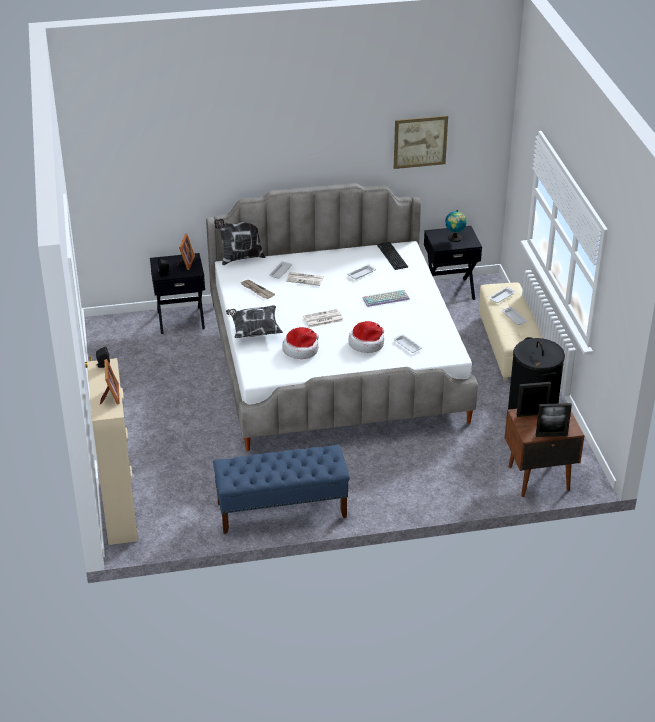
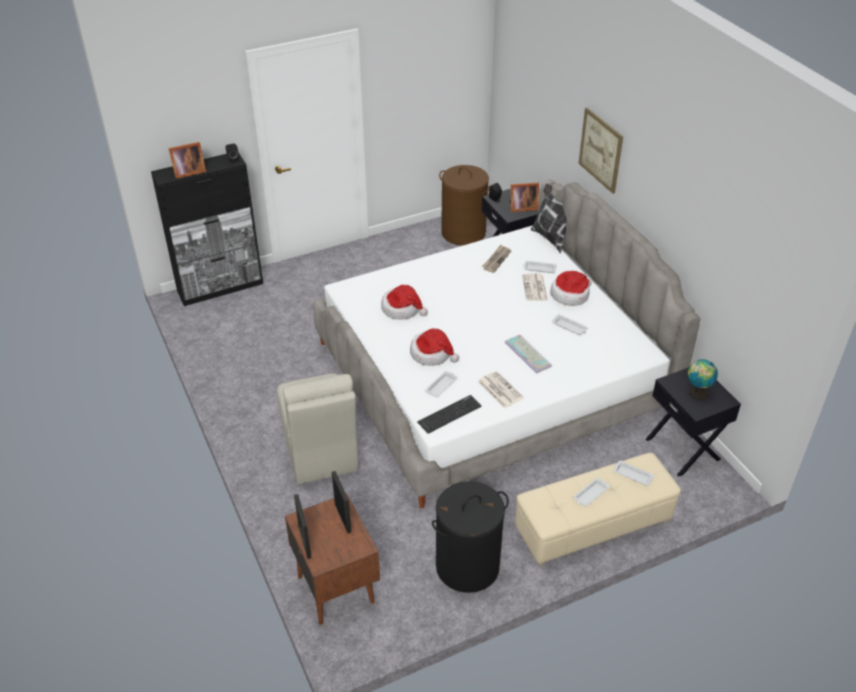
camera: 75 degrees right, 5 degrees up
beige cabinet [87,358,138,545] -> black cabinet [151,152,263,306]
blue bench [213,445,350,534] -> none
pillow [226,305,283,338] -> none
newspaper [303,309,344,328] -> newspaper moved to [478,371,524,408]
keyboard [377,242,408,270] -> keyboard moved to [417,395,481,434]
picture [394,115,448,169] -> picture moved to [579,108,623,194]
none -> beige chair [277,373,359,484]
none -> brown laundry basket [439,165,490,246]
none -> hat [550,271,592,306]

